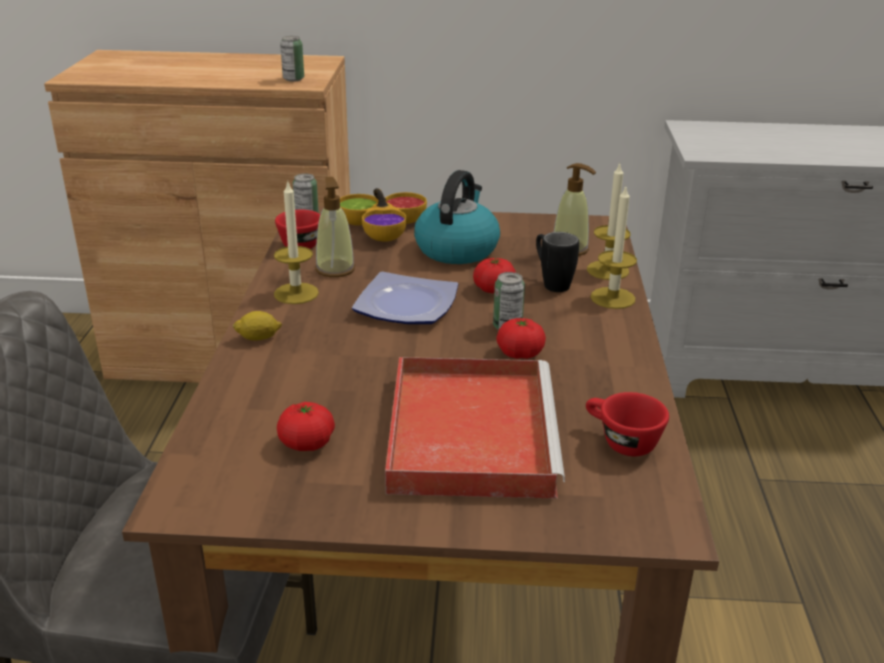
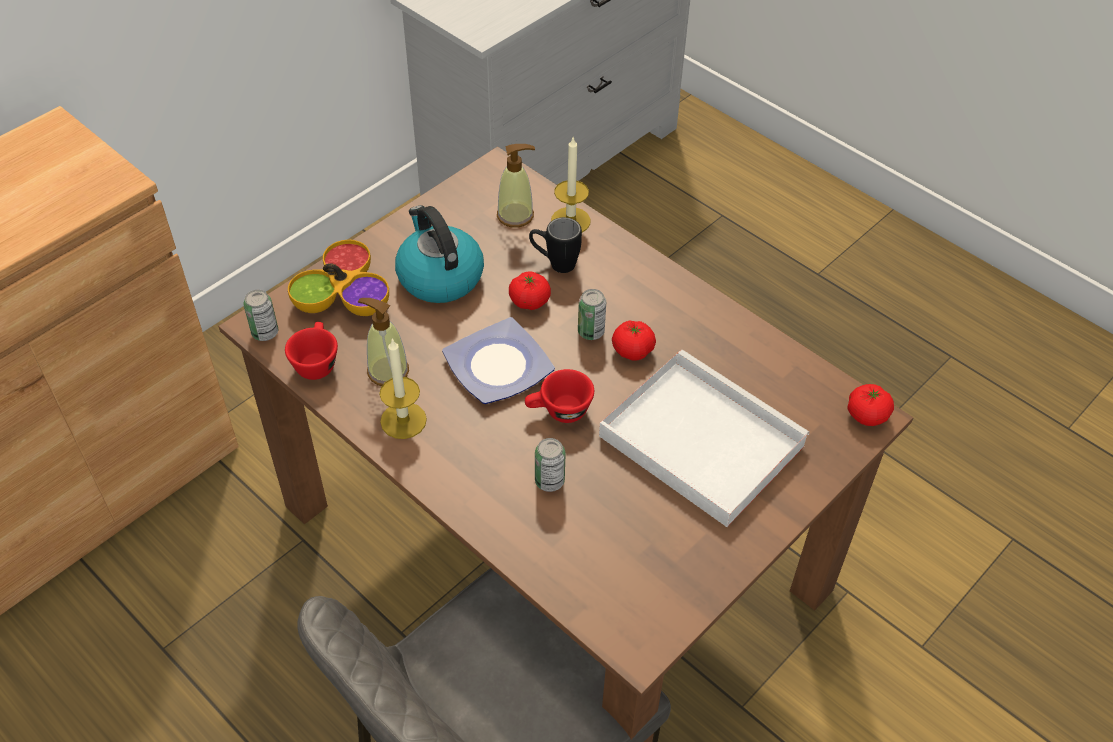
camera: 50 degrees left, 20 degrees up
lemon [233,311,282,341] -> none
tomato [277,402,335,451] -> tomato moved to [847,384,894,426]
can [280,36,304,81] -> can moved to [535,438,566,492]
red tray [385,357,565,499] -> white tray [599,350,809,527]
red cup [586,392,669,456] -> red cup moved to [525,369,594,423]
candle [591,187,637,309] -> none

